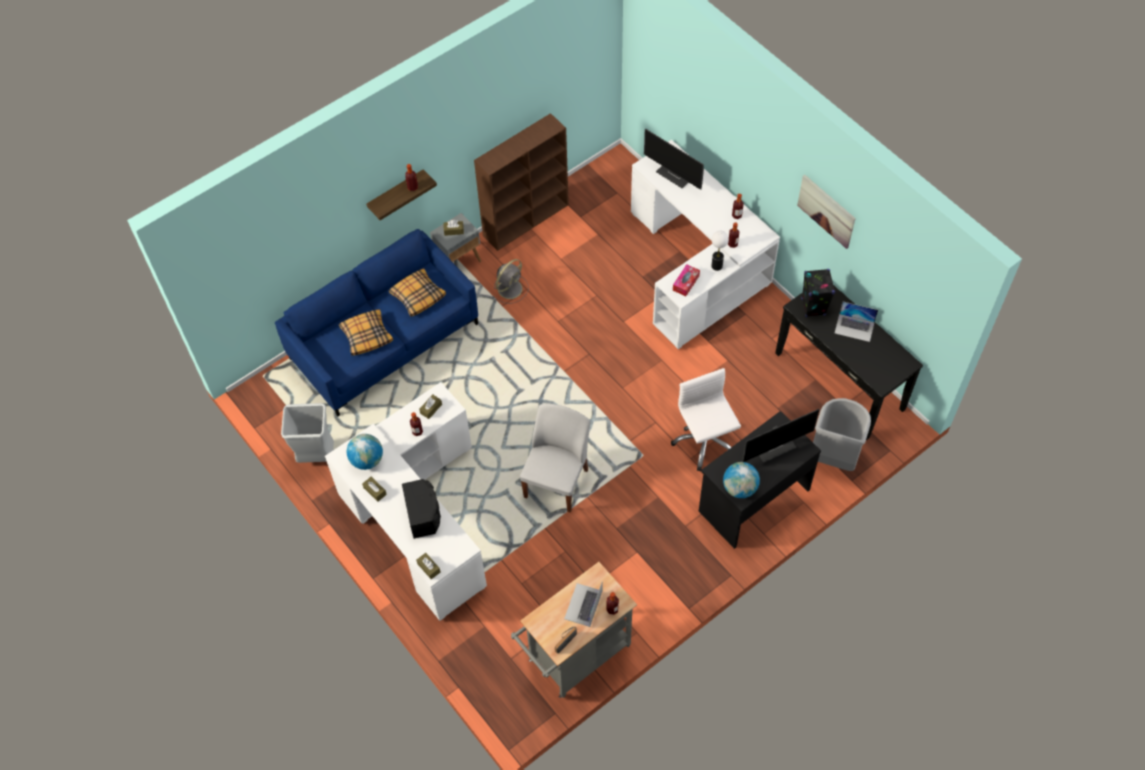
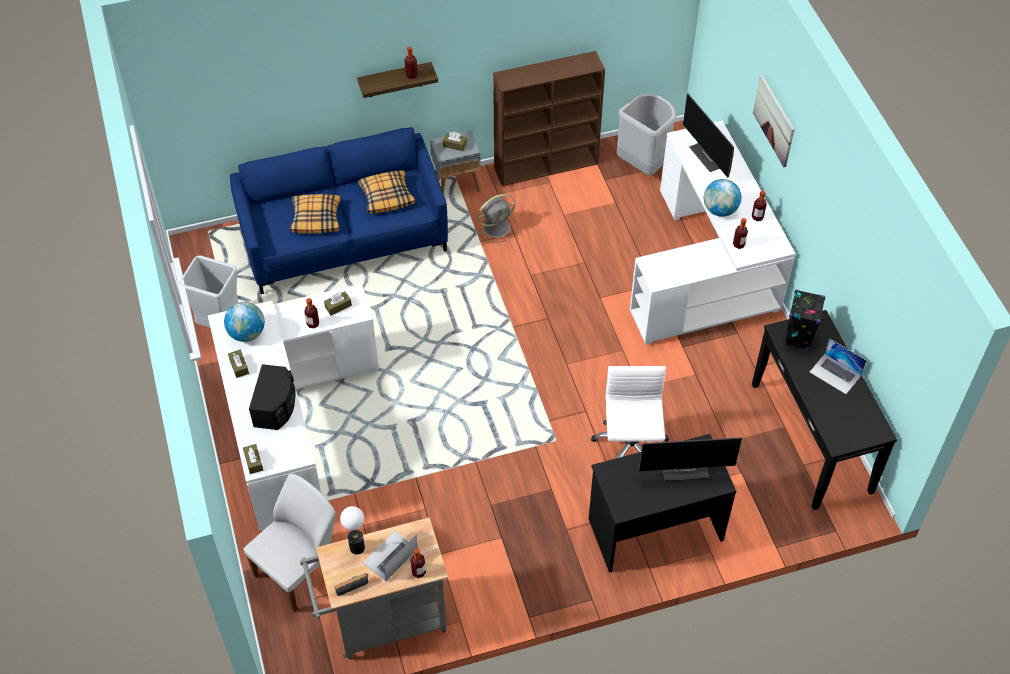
camera: 20 degrees right, 5 degrees down
white chair [520,404,590,512] -> white chair moved to [243,473,336,612]
tissue box [673,264,700,296] -> none
table lamp [711,231,729,271] -> table lamp moved to [340,506,365,555]
globe [723,462,760,498] -> globe moved to [704,179,741,217]
picture [797,174,856,249] -> picture moved to [753,75,795,167]
grey trash can [813,398,871,471] -> grey trash can moved to [617,94,676,176]

